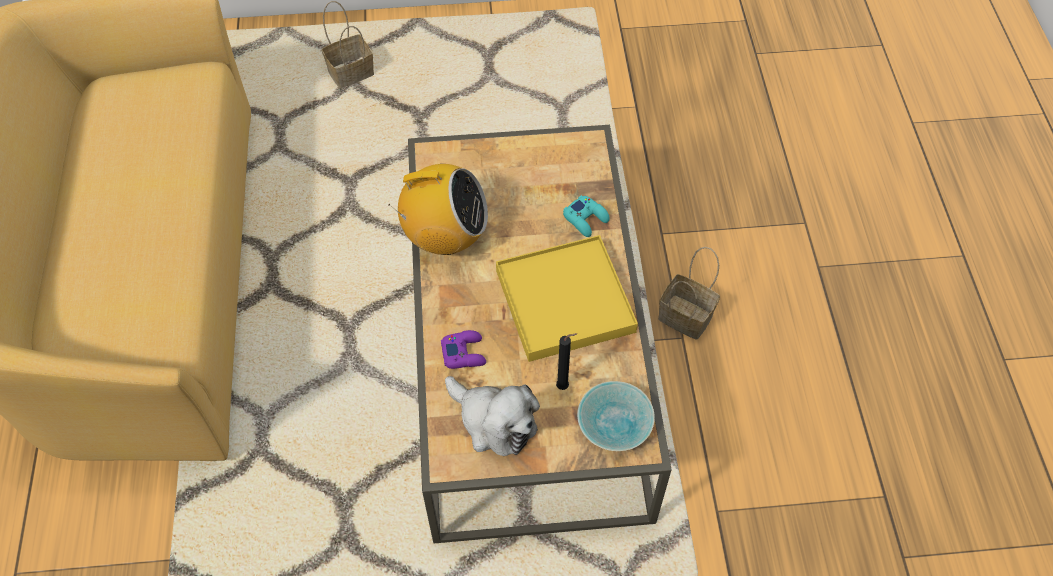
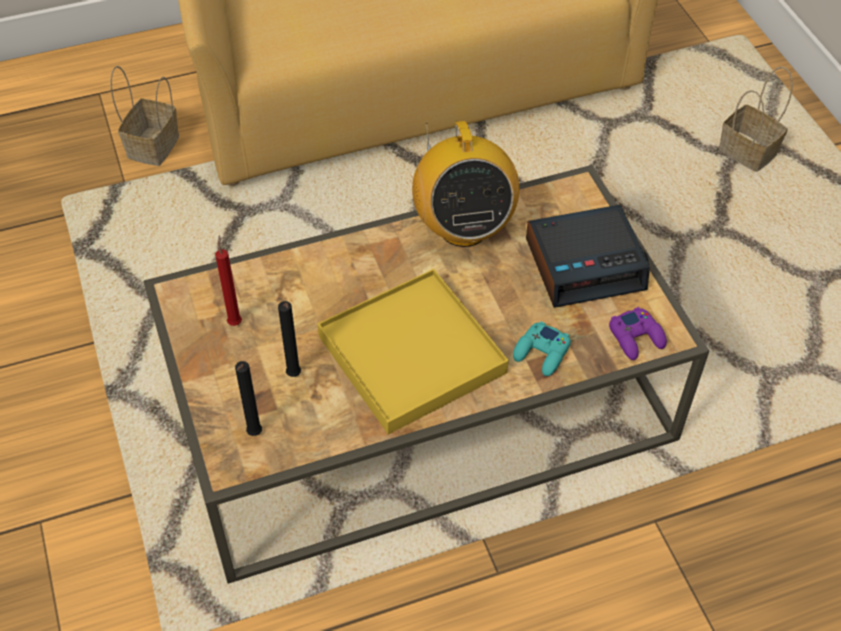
camera: 75 degrees right, 5 degrees down
purple game controller [441,330,486,369] -> purple game controller moved to [609,307,667,360]
plush toy [445,376,540,456] -> red candle [215,235,242,326]
turquoise bowl [577,381,655,451] -> black candle [235,361,262,436]
basket [658,247,720,340] -> basket moved to [110,66,179,166]
none -> alarm clock [526,205,650,308]

